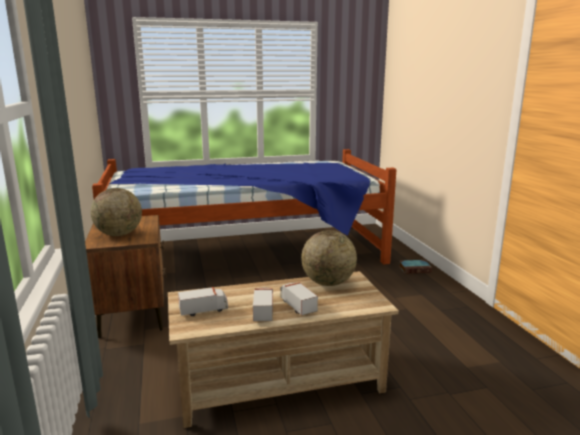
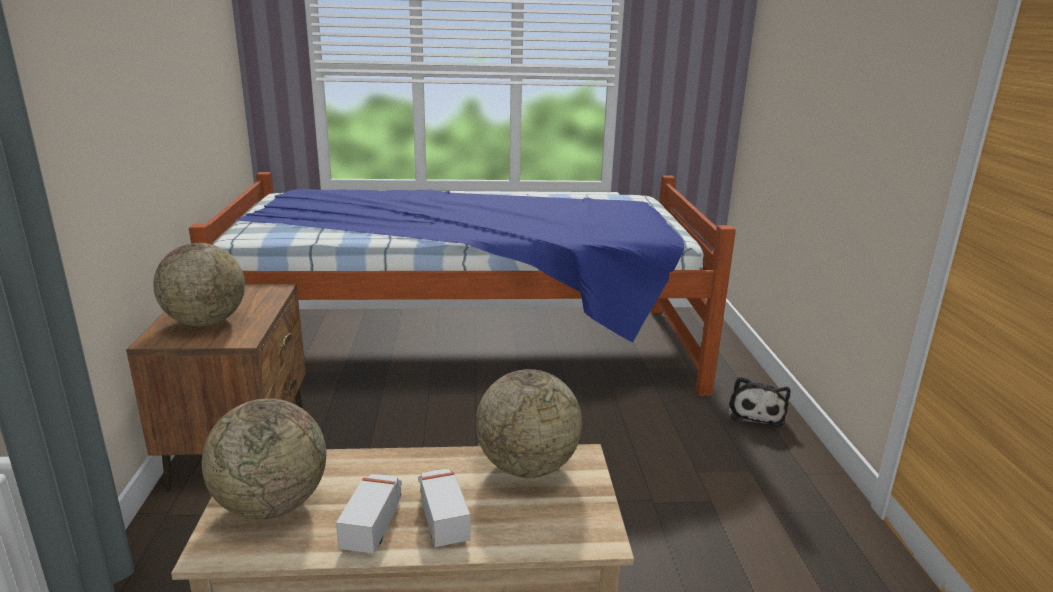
camera: 10 degrees right, 5 degrees up
toy truck [178,287,228,316] -> globe [202,399,326,519]
book [399,260,432,274] -> plush toy [728,376,790,427]

